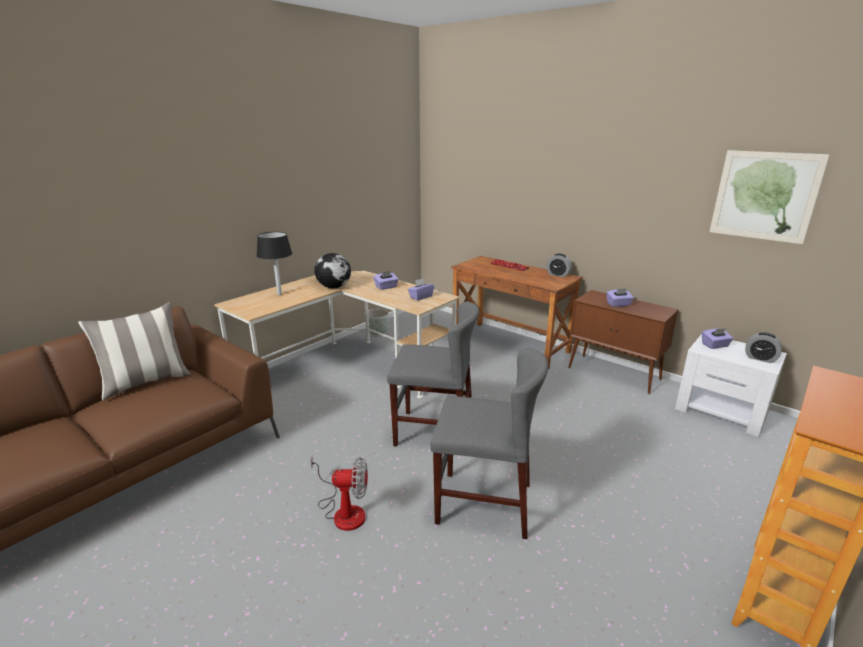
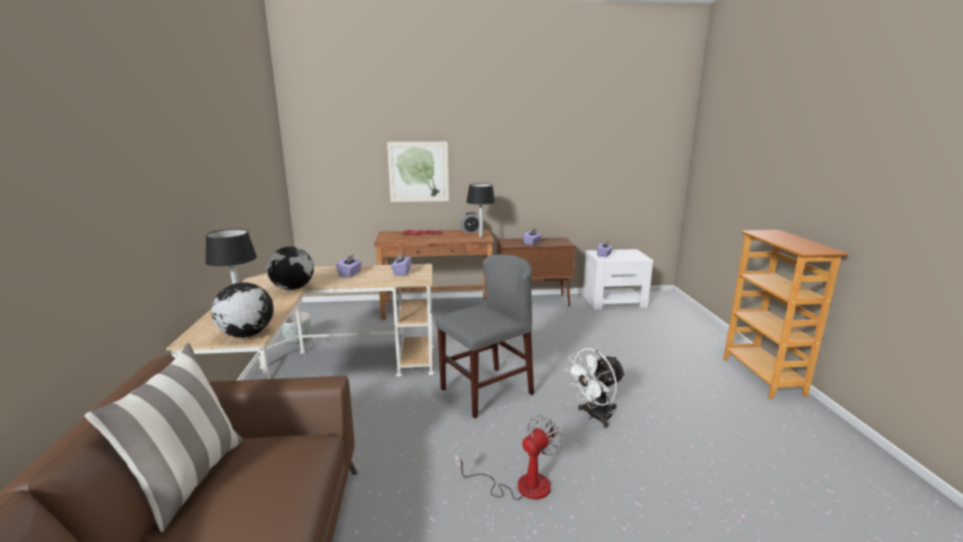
camera: 45 degrees left, 5 degrees down
grey chair [430,348,548,539] -> white fan [565,348,626,428]
picture [709,150,829,244] -> picture moved to [387,142,449,202]
alarm clock [745,332,782,363] -> none
none -> globe [211,282,274,338]
none -> black table lamp [467,183,495,237]

